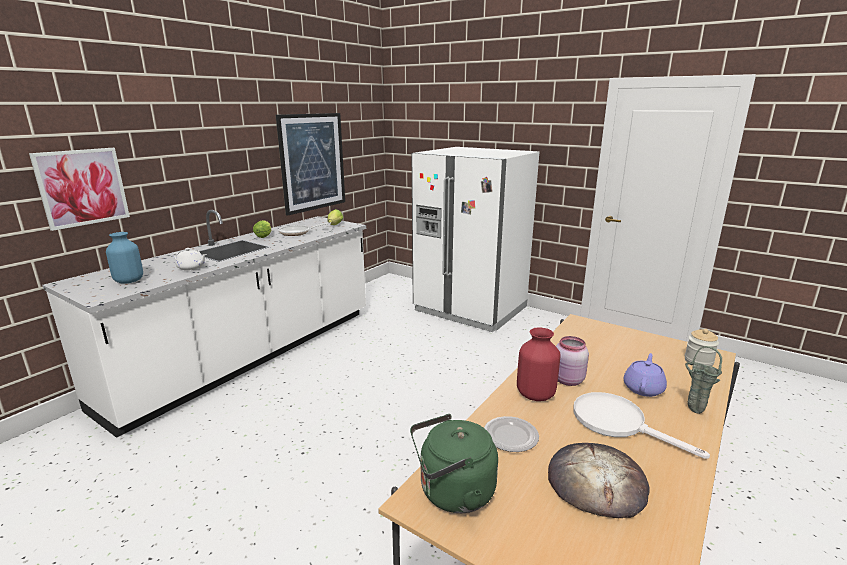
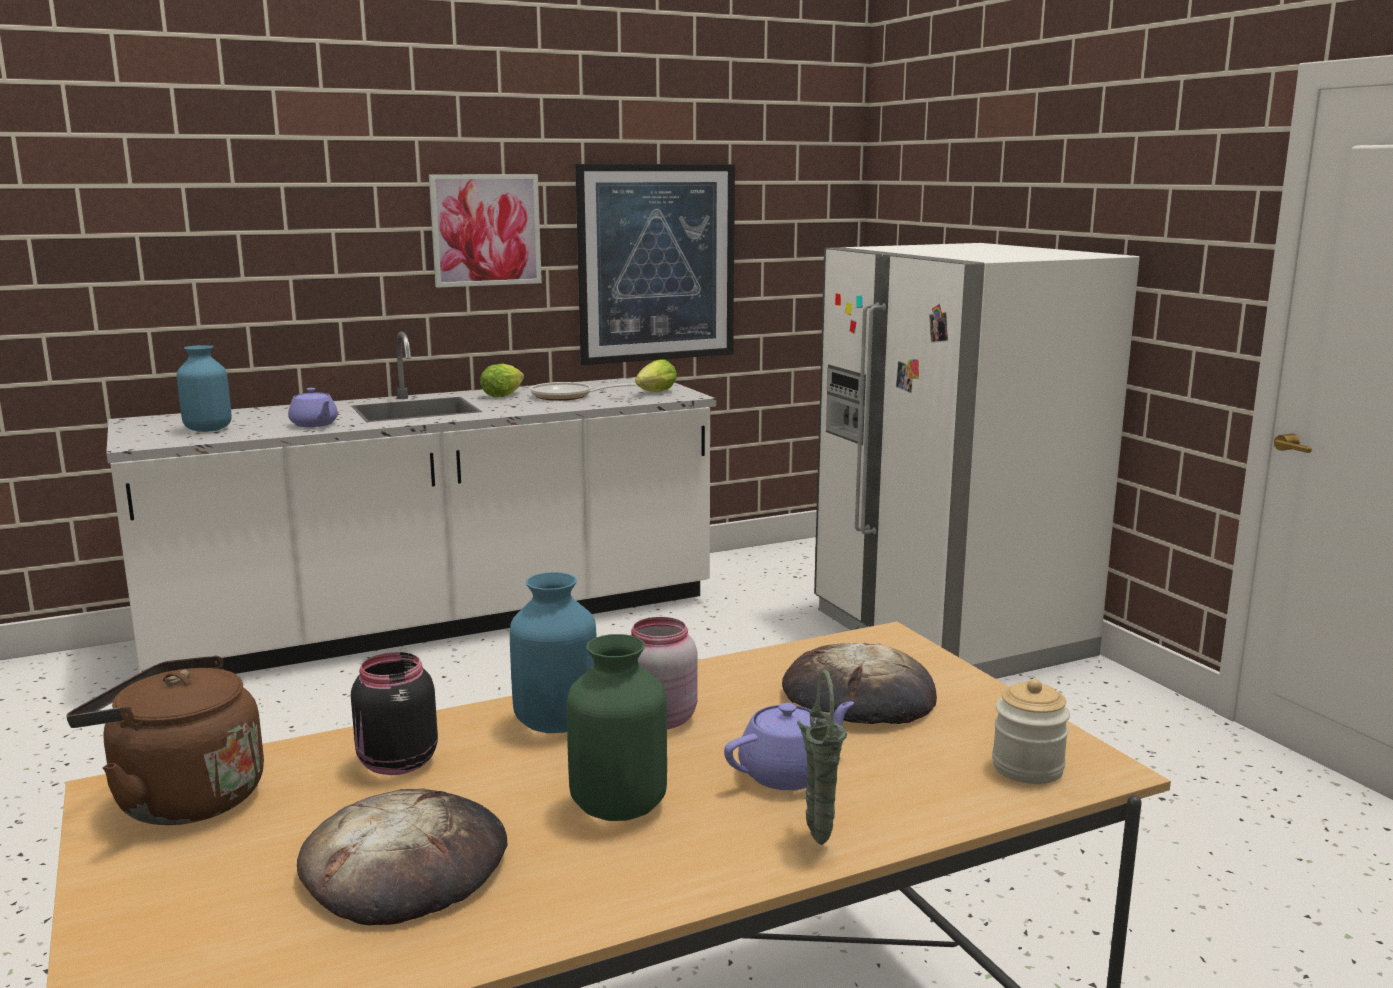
camera: 30 degrees right, 5 degrees down
picture [29,148,130,231] -> picture moved to [429,174,542,288]
white teapot [173,248,207,271] -> purple teapot [288,388,338,427]
green kettle [410,414,498,513] -> brown kettle [66,656,264,825]
plate [484,416,539,452] -> black jar [351,652,438,775]
red vase [517,327,561,401] -> blue vase [510,572,597,733]
white frying pan [573,392,710,459] -> green vase [567,634,667,821]
none -> bread [782,643,937,724]

